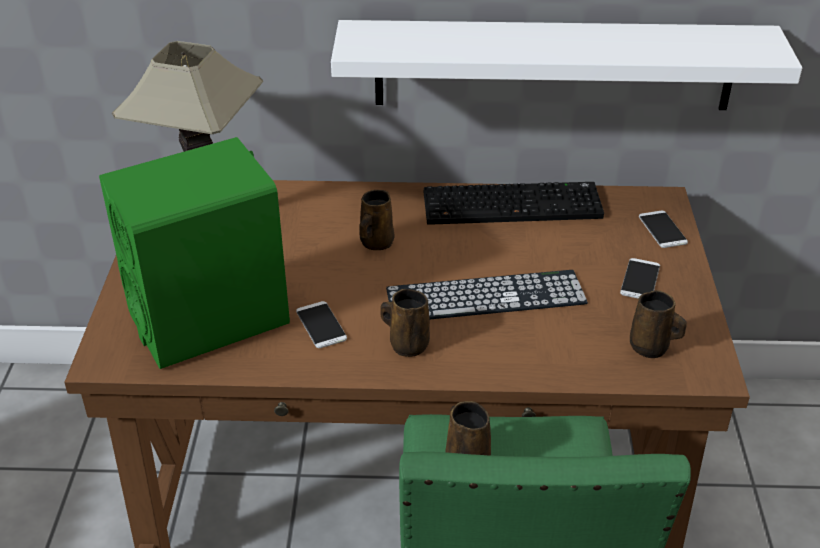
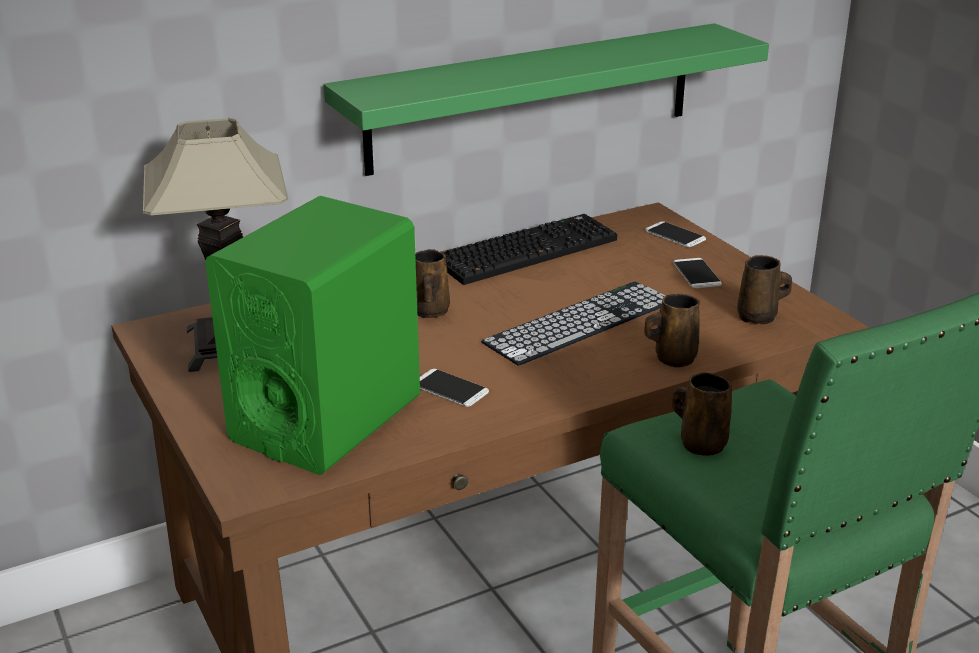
camera: 30 degrees left, 10 degrees down
white shelf [331,20,802,110] -> green shelf [324,23,769,176]
brown mug [380,289,430,357] -> brown mug moved to [644,294,700,368]

